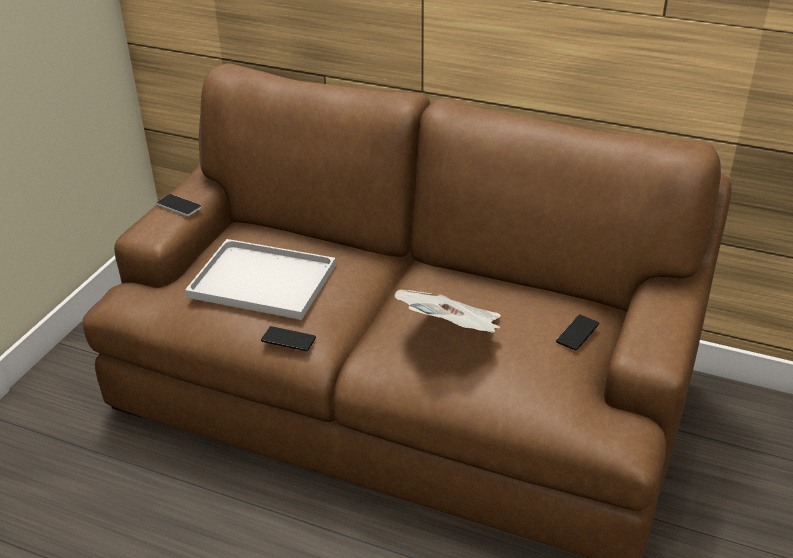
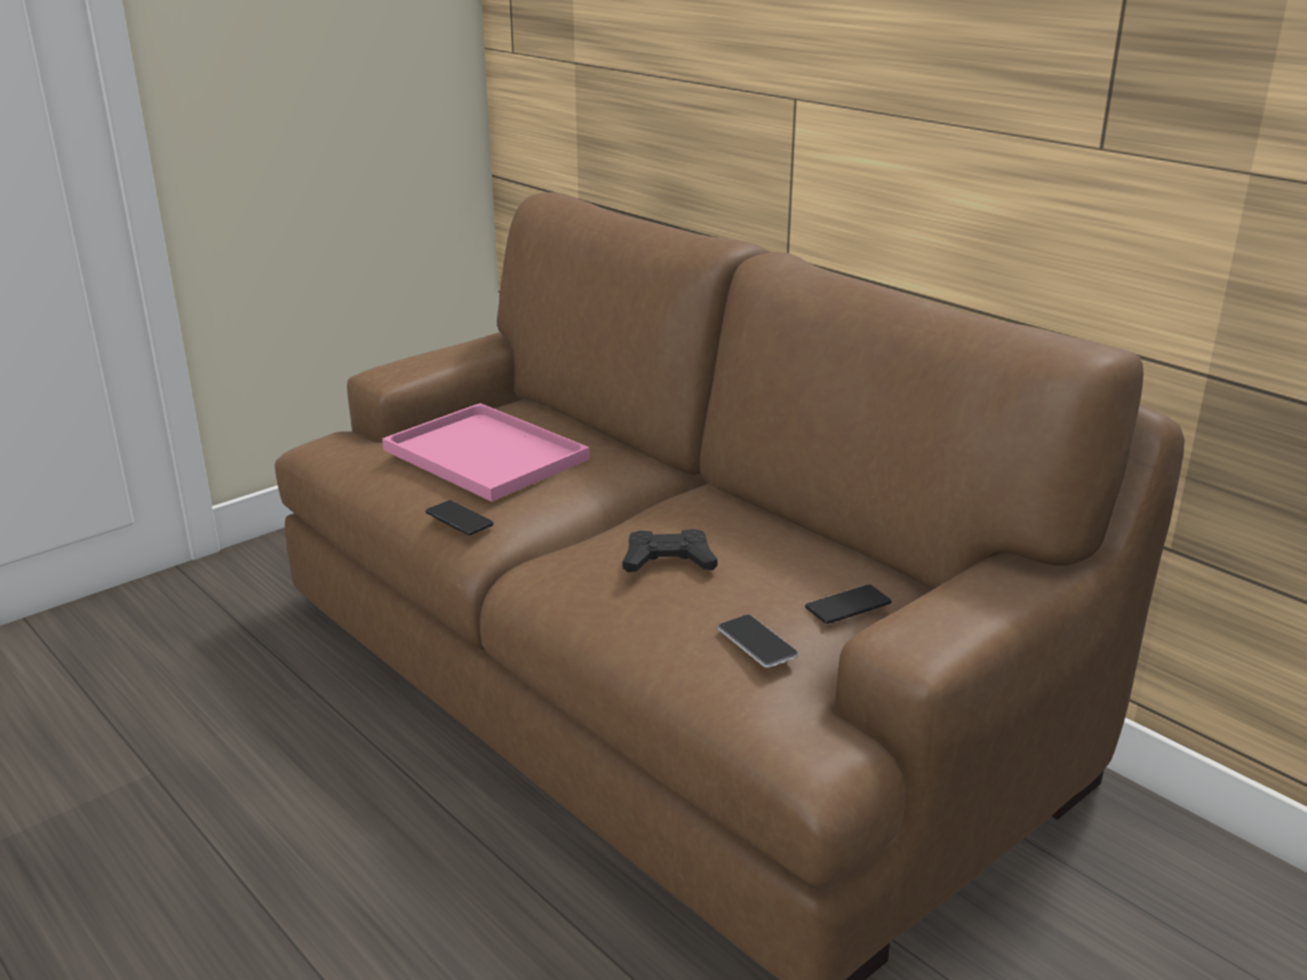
camera: 25 degrees right, 10 degrees down
phone [156,194,202,216] -> phone moved to [718,615,799,668]
white tray [185,239,336,320] -> pink tray [382,403,590,502]
newspaper [395,290,501,333] -> black game controller [623,529,718,572]

